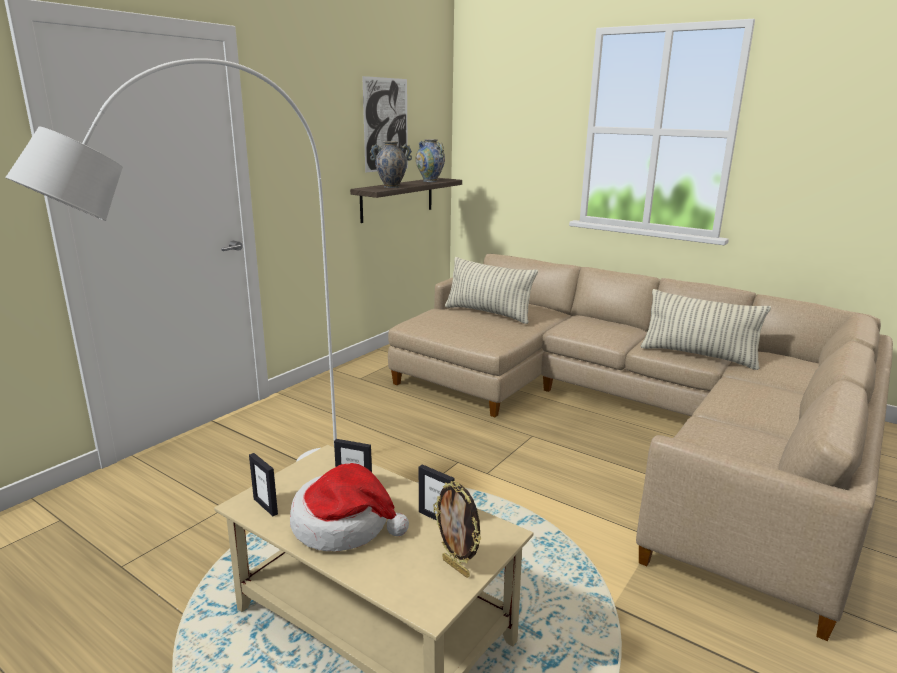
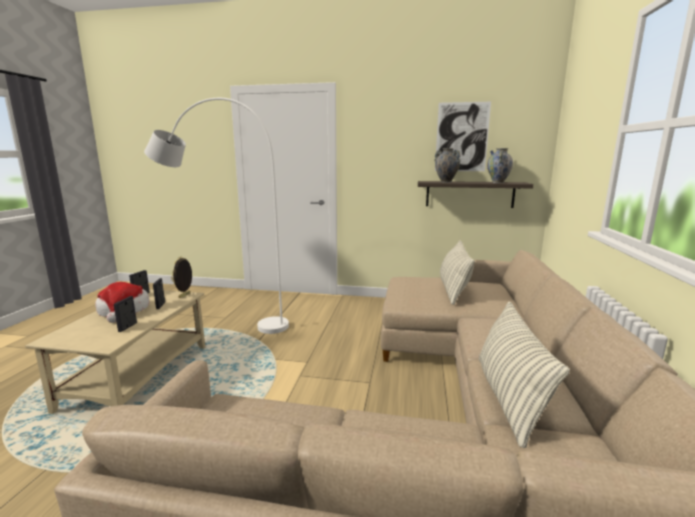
camera: 65 degrees right, 5 degrees down
picture frame [433,481,481,578] -> picture frame moved to [171,257,192,298]

